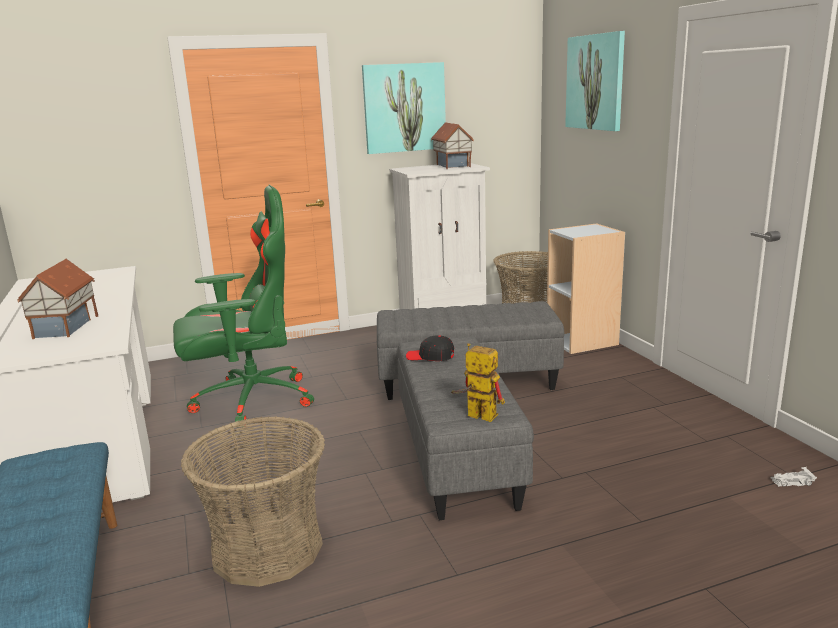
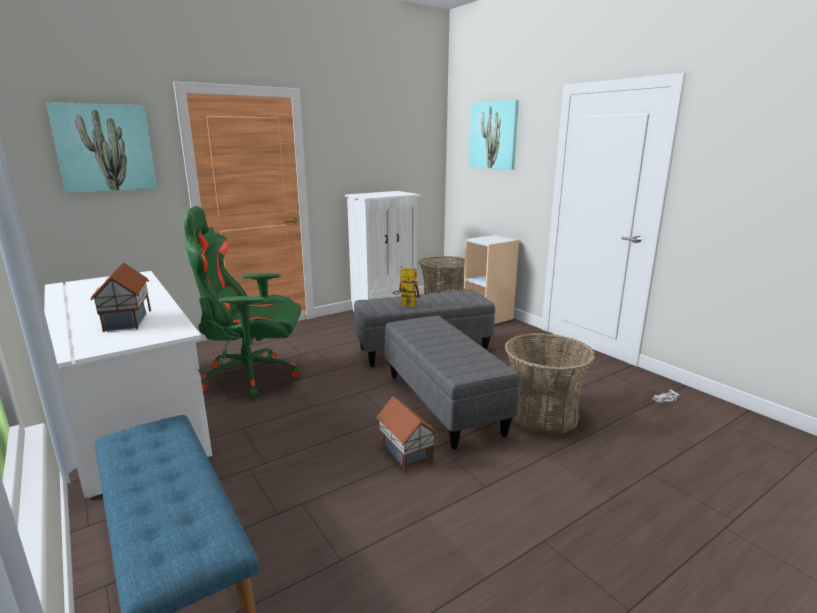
camera: 15 degrees left, 0 degrees up
green office chair [173,184,314,428] -> green office chair turned 150 degrees counterclockwise [184,206,301,398]
basket [181,416,325,587] -> basket moved to [505,333,596,434]
picture [362,62,446,154] -> picture moved to [46,102,157,193]
black cap [406,335,454,361] -> none
toy house [431,122,474,169] -> toy house moved to [377,396,438,473]
toy robot [451,343,505,422] -> toy robot moved to [393,266,421,308]

